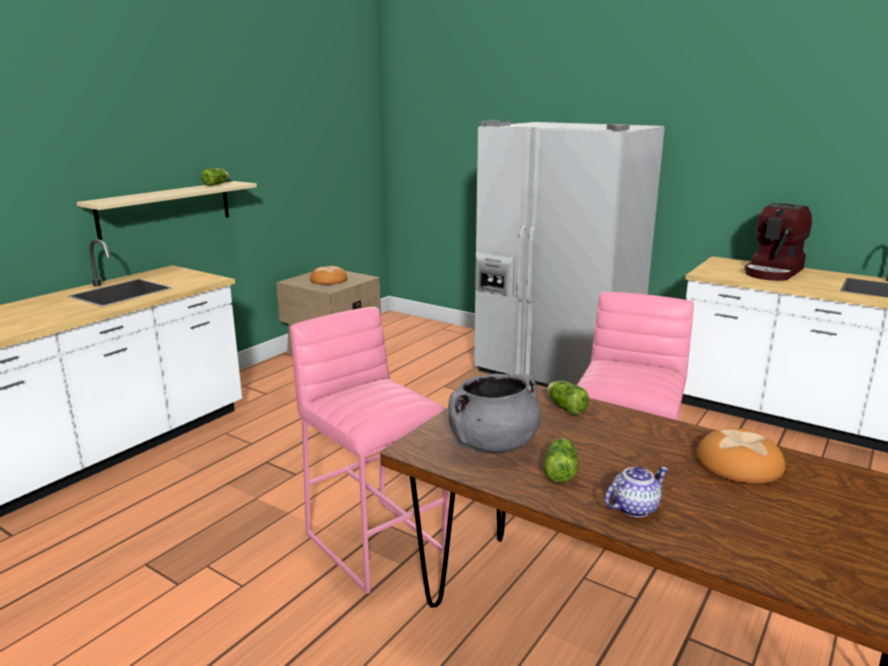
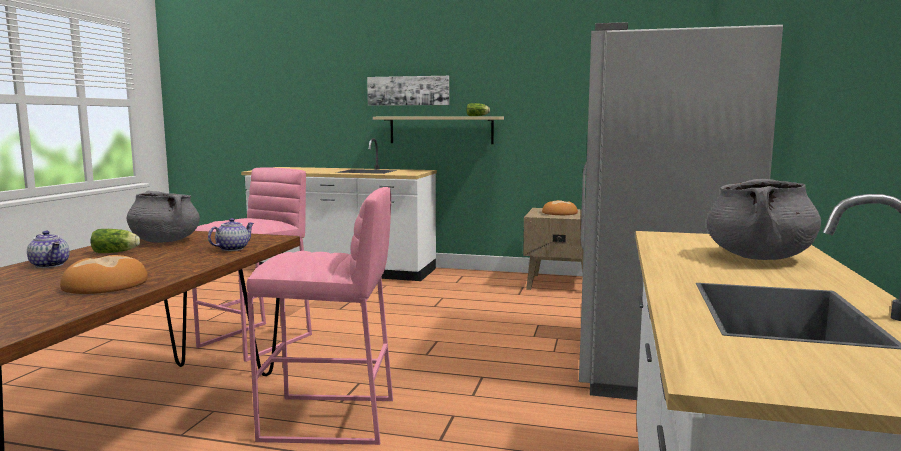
camera: 70 degrees right, 10 degrees down
lettuce [547,381,589,415] -> teapot [208,218,254,251]
coffee machine [744,203,812,281] -> grey cooking pot [707,179,821,260]
none -> picture [367,76,449,106]

